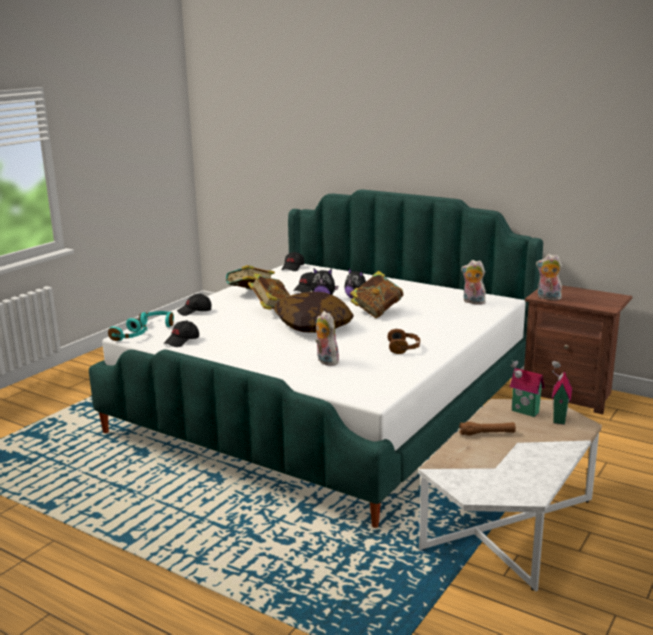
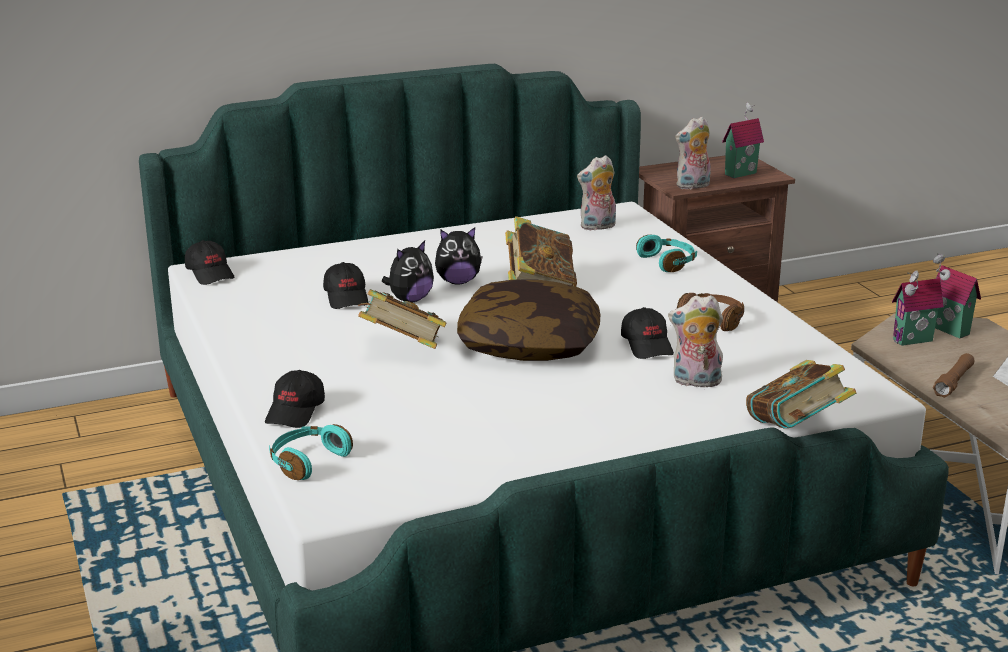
camera: 55 degrees left, 5 degrees up
turquoise headphones [108,318,147,341] -> turquoise headphones moved to [636,235,697,272]
black cap [164,321,199,347] -> black cap moved to [621,307,674,359]
book [226,265,275,290] -> book moved to [746,360,857,428]
none -> toy house [722,102,764,178]

